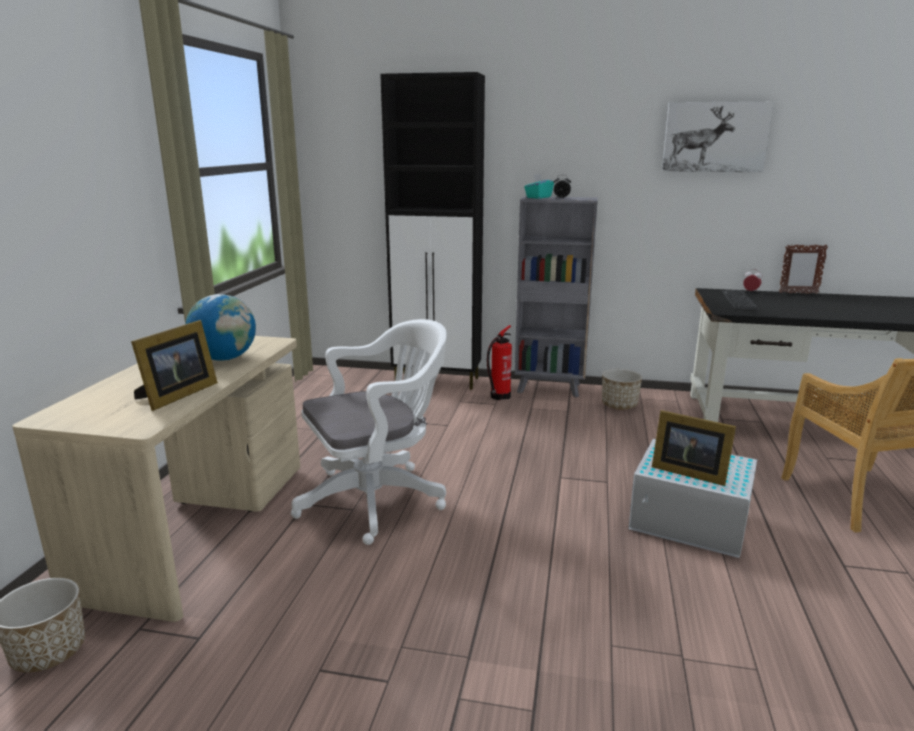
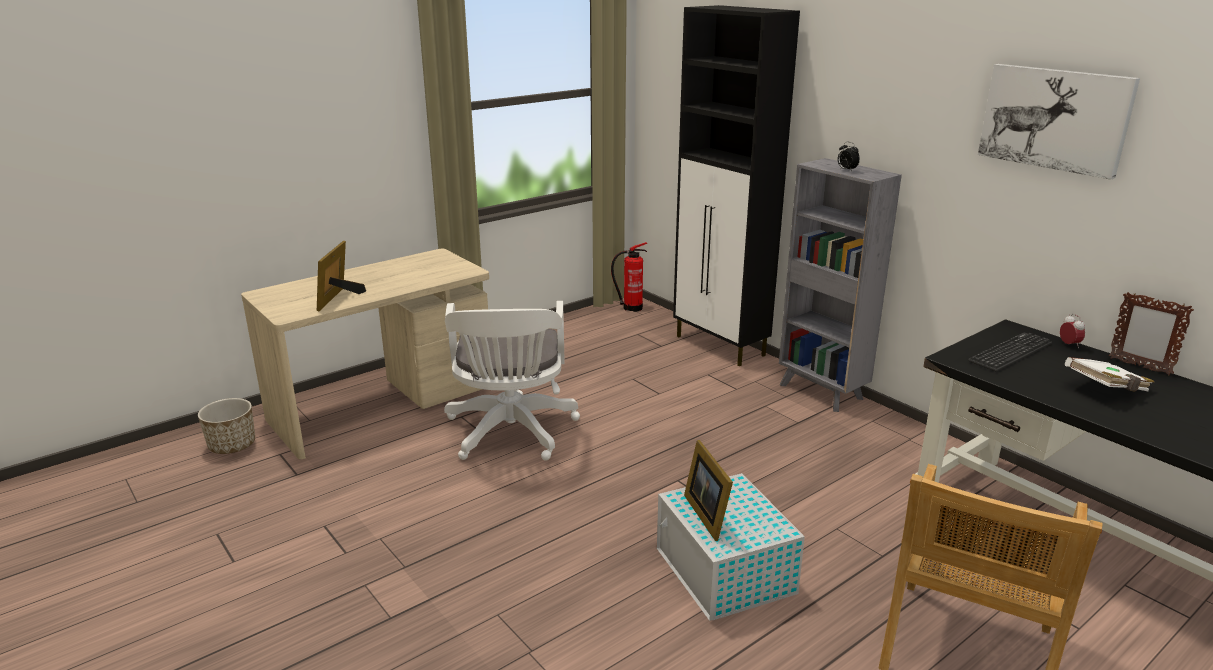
camera: 40 degrees right, 5 degrees up
picture frame [131,320,218,411] -> picture frame turned 120 degrees clockwise [317,241,366,311]
globe [185,294,256,361] -> none
white office chair [291,319,447,545] -> white office chair turned 75 degrees clockwise [444,301,580,461]
fire extinguisher [487,325,512,400] -> fire extinguisher moved to [611,242,647,312]
turquoise tissue box [524,174,554,199] -> none
planter [602,369,642,410] -> none
none -> white book [1065,357,1154,392]

